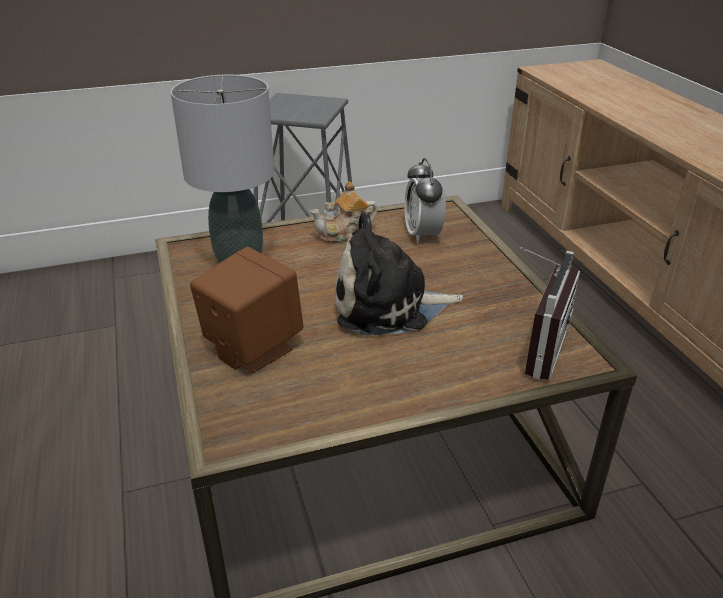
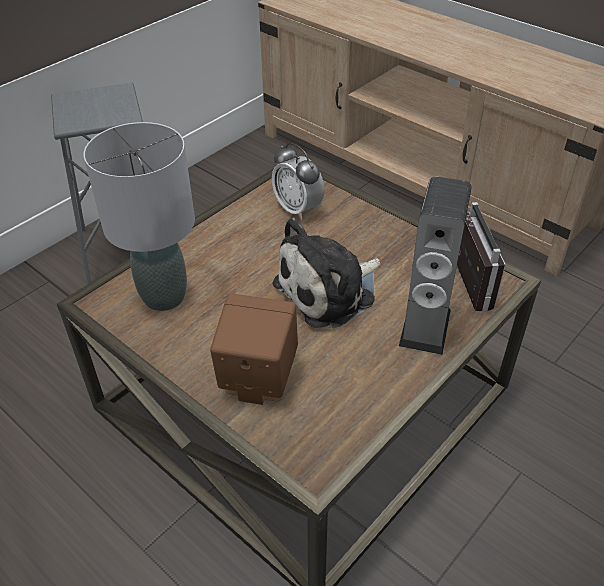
camera: 30 degrees left, 10 degrees up
teapot [310,181,378,243] -> none
none -> speaker [399,177,472,355]

